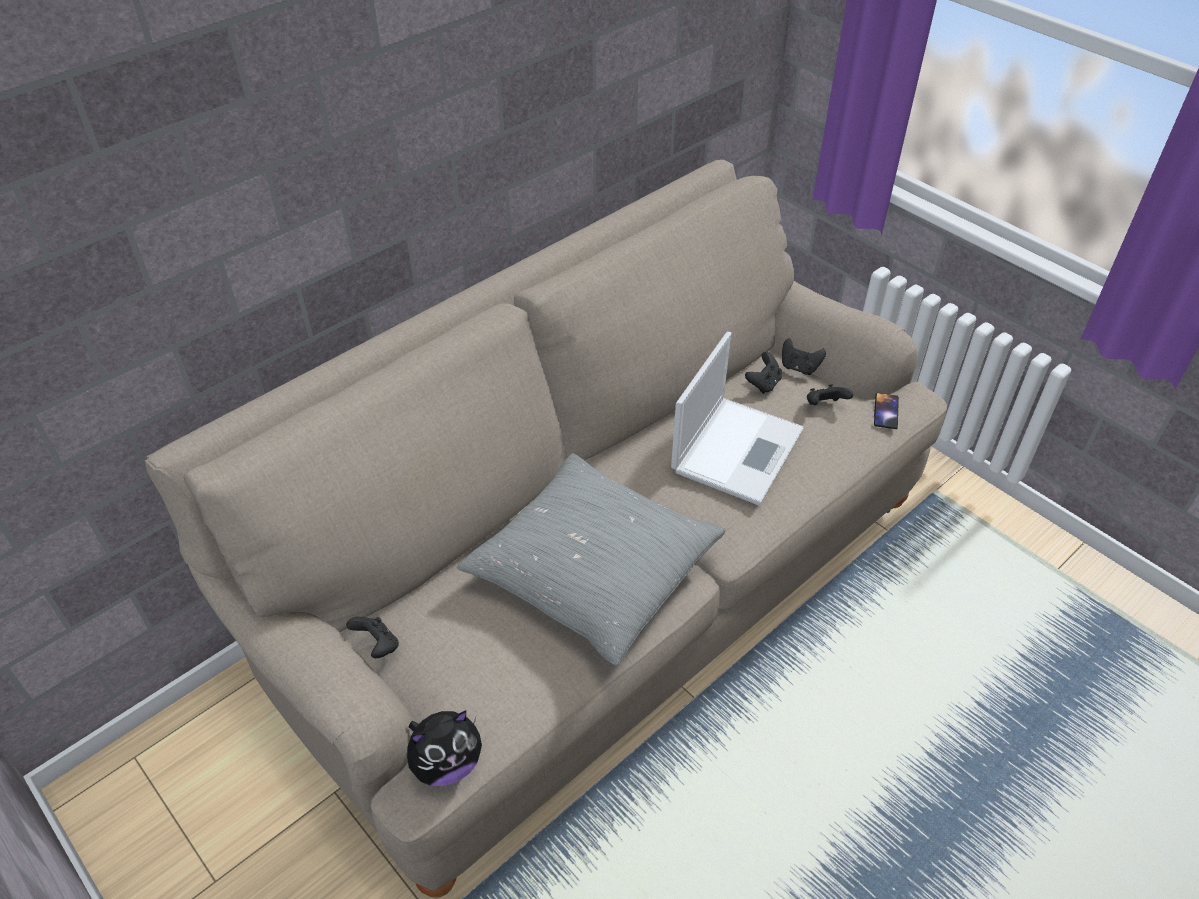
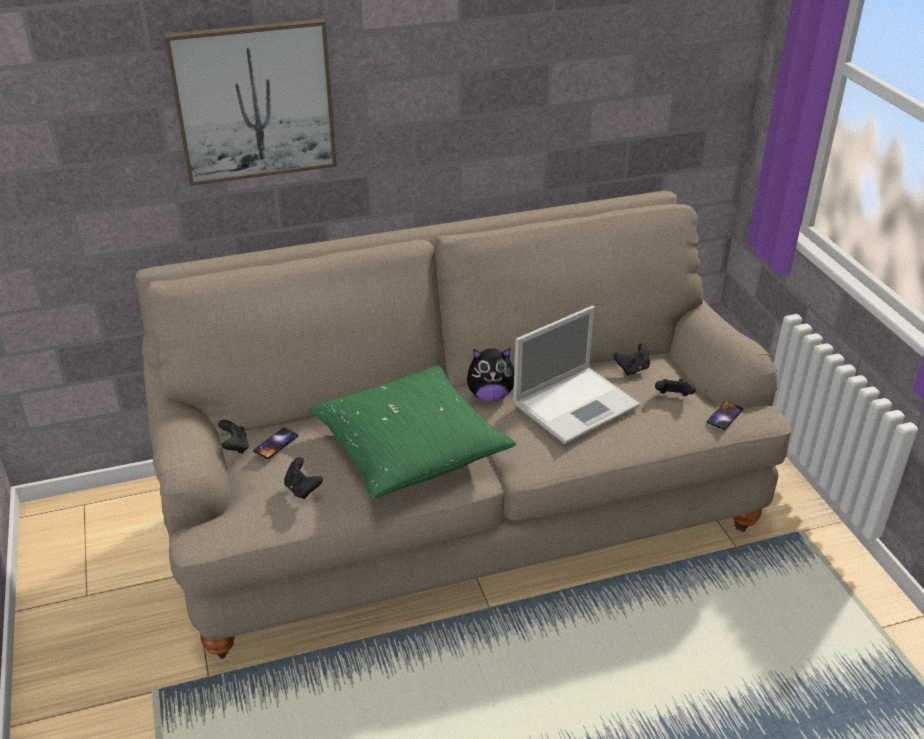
camera: 25 degrees right, 10 degrees down
plush toy [407,710,482,786] -> plush toy moved to [467,348,514,401]
grey pillow [457,453,726,665] -> green pillow [308,365,516,499]
black game controller [782,339,826,375] -> black game controller moved to [284,457,323,499]
none -> picture [164,18,337,186]
none -> phone [253,428,298,459]

